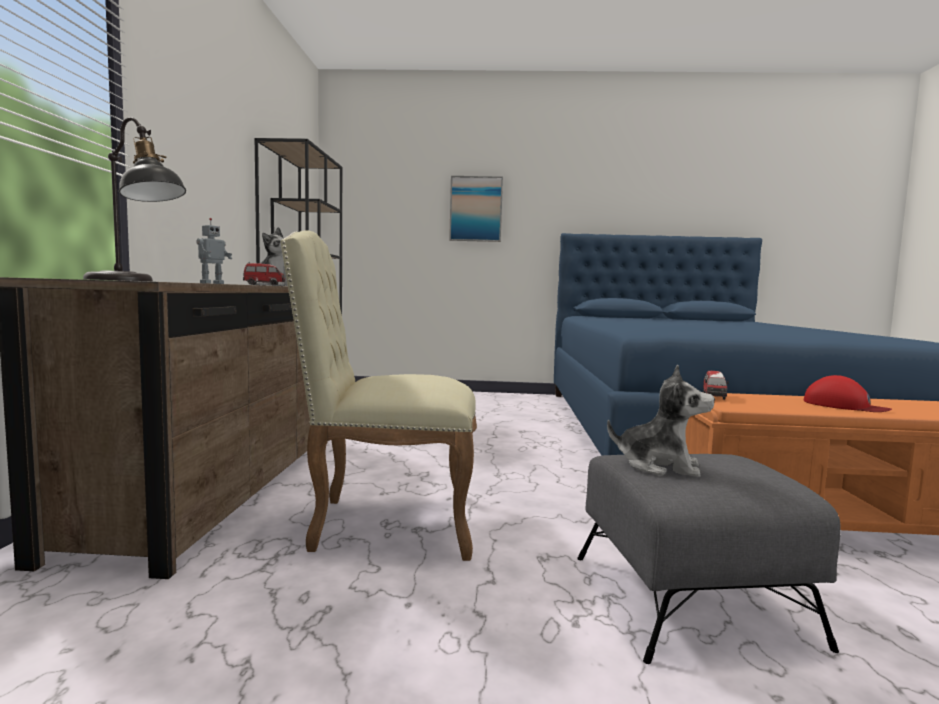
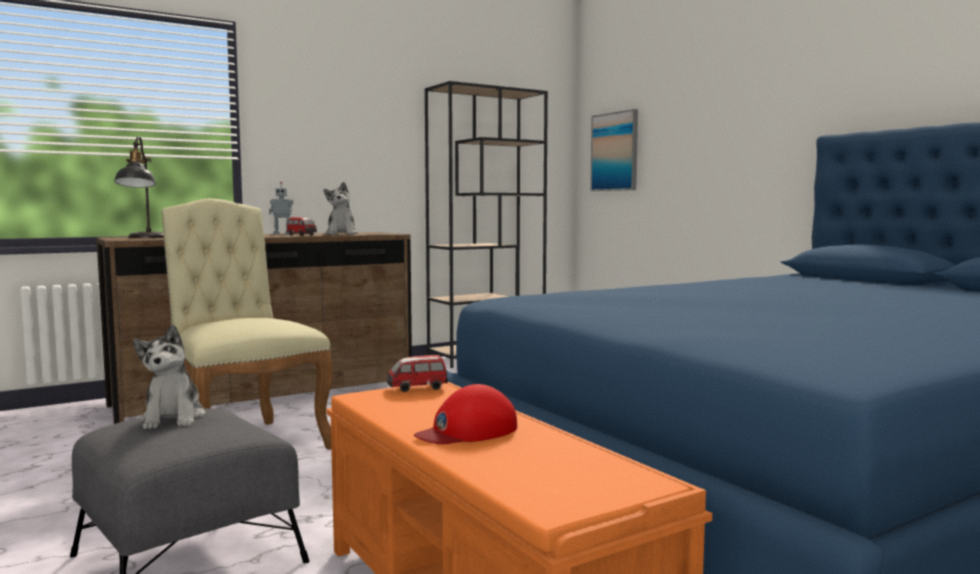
camera: 55 degrees right, 0 degrees up
picture [449,176,503,242] -> picture moved to [590,109,638,191]
red cap [804,375,892,412] -> red cap turned 45 degrees clockwise [414,384,517,444]

